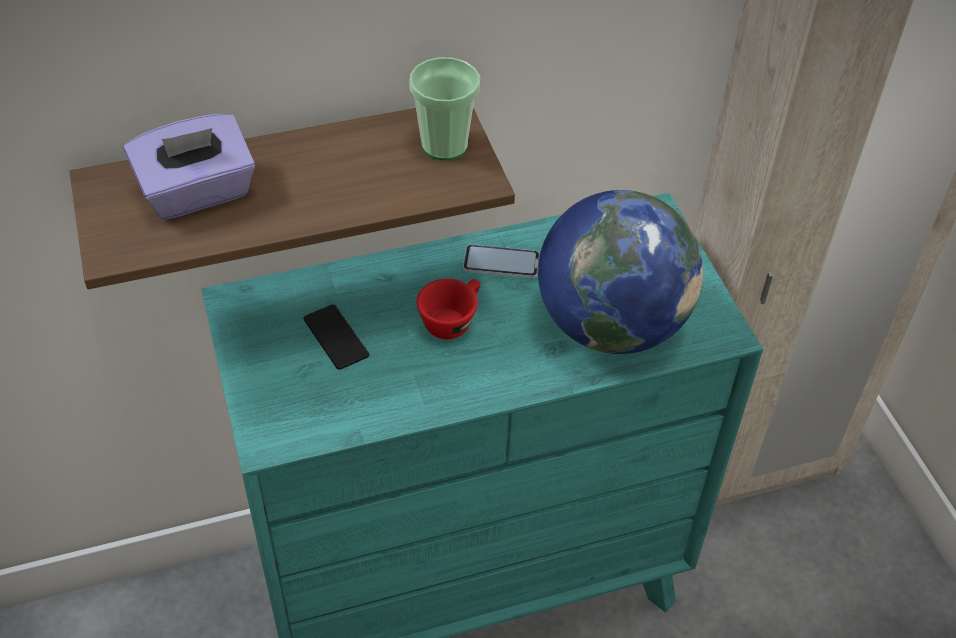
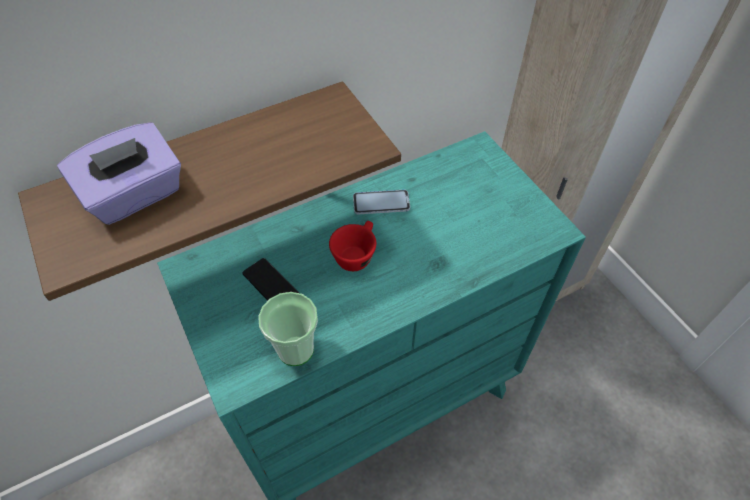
camera: 10 degrees left, 5 degrees up
cup [409,57,480,161] -> cup moved to [258,292,318,366]
globe [538,190,703,354] -> none

